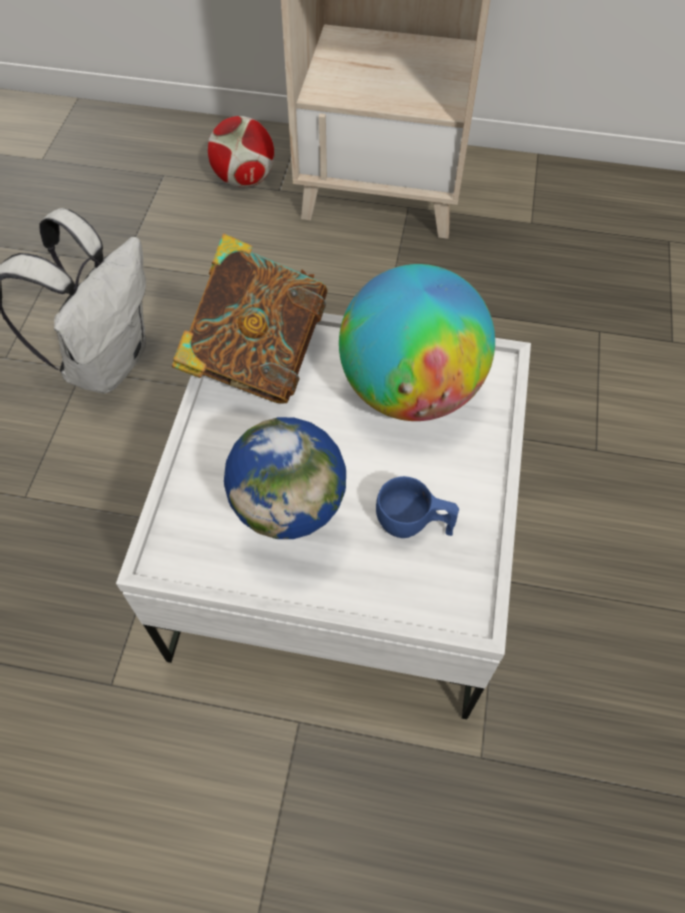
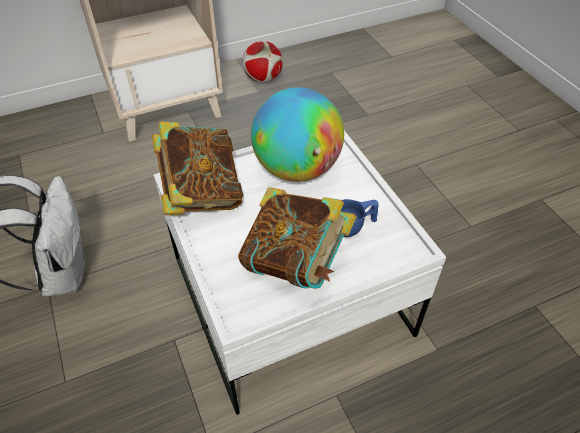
camera: 35 degrees left, 10 degrees down
football [208,116,274,187] -> football moved to [243,41,283,82]
globe [224,417,346,539] -> book [238,187,357,289]

